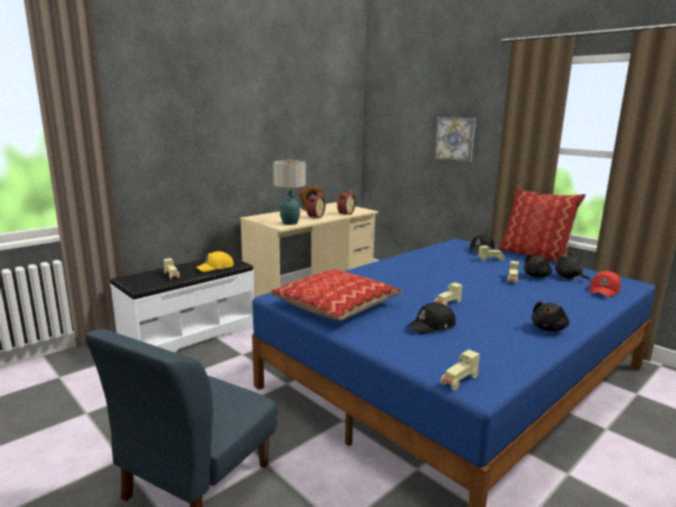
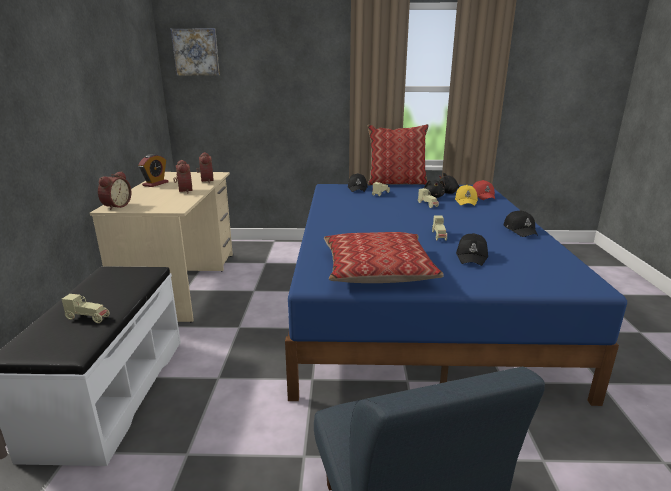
camera: 45 degrees left, 5 degrees up
yellow cap [196,251,234,272] -> yellow cap moved to [455,185,478,206]
table lamp [273,160,306,225] -> none
picture [435,117,476,162] -> picture moved to [171,28,220,76]
beige toy car [440,350,480,391] -> none
black plush toy [532,301,569,331] -> black cap [504,210,538,237]
none -> alarm clock [98,171,131,210]

